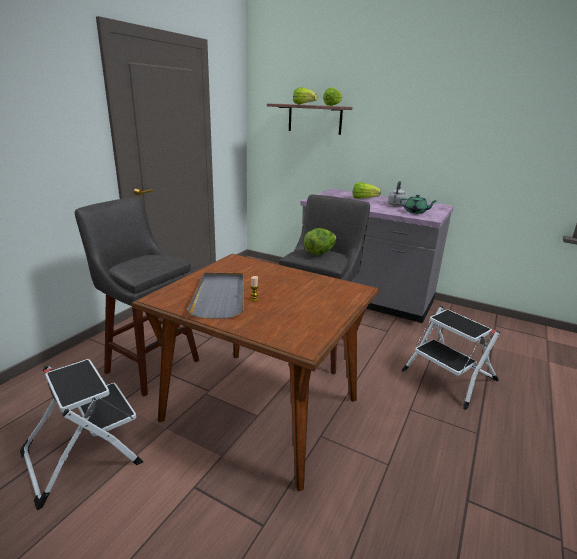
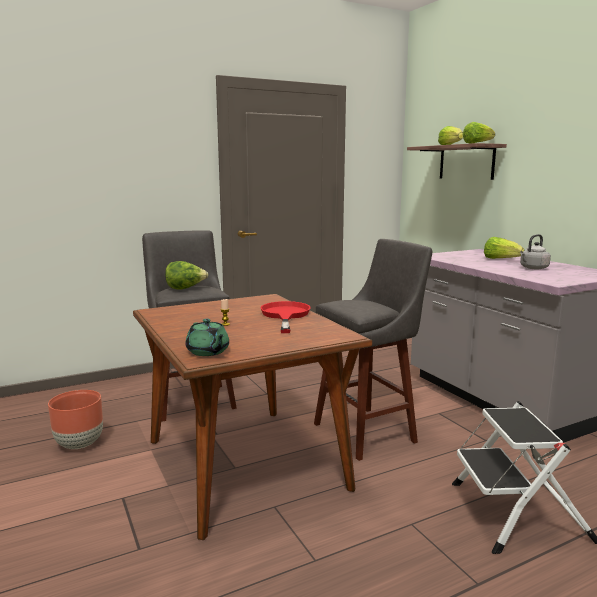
camera: 35 degrees right, 10 degrees down
step ladder [20,359,143,510] -> brown planter [48,390,103,449]
grey tray [187,273,244,319] -> none
lettuce [304,228,336,255] -> lettuce moved to [165,261,208,290]
green teapot [400,195,436,214] -> green teapot moved to [185,319,229,356]
none -> red frying pan [260,301,311,333]

